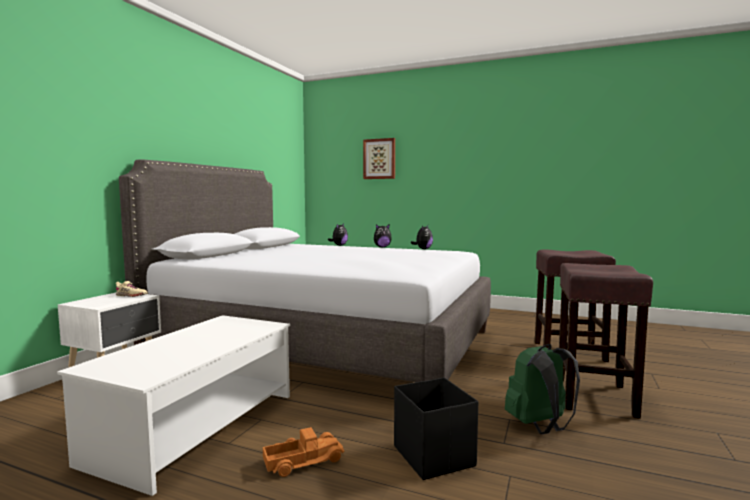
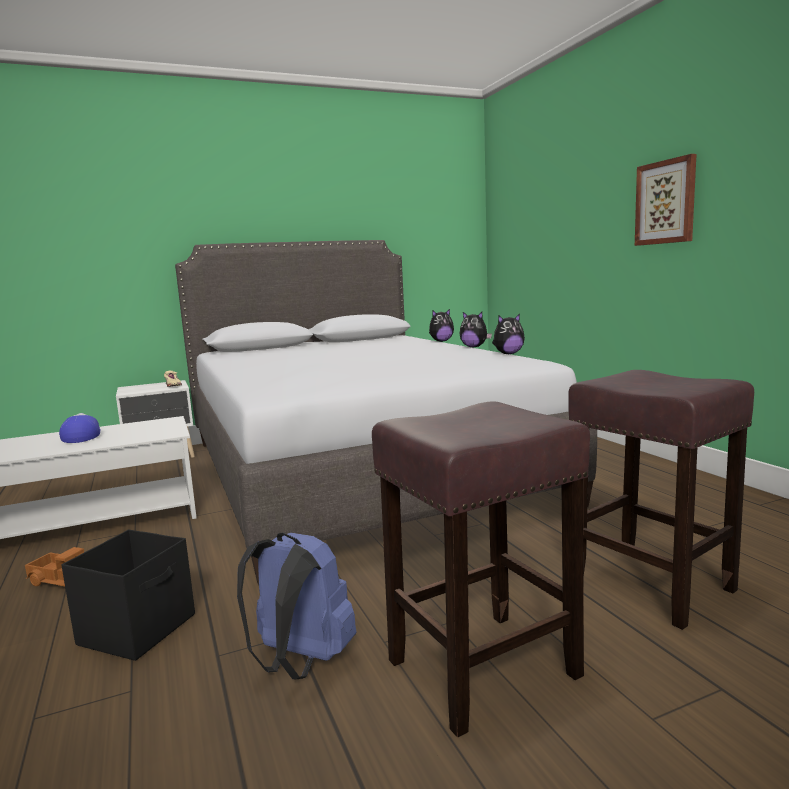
camera: 45 degrees right, 5 degrees up
picture [363,138,395,179] -> picture moved to [635,154,697,246]
green backpack [505,343,580,434] -> blue backpack [237,532,356,679]
none -> cap [59,413,101,443]

